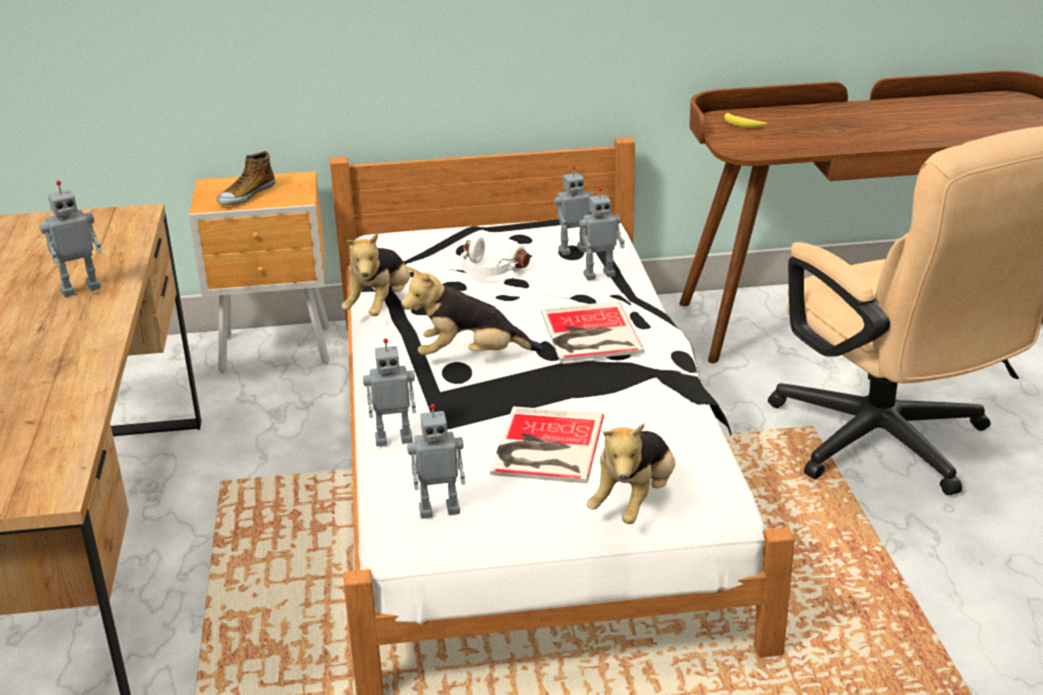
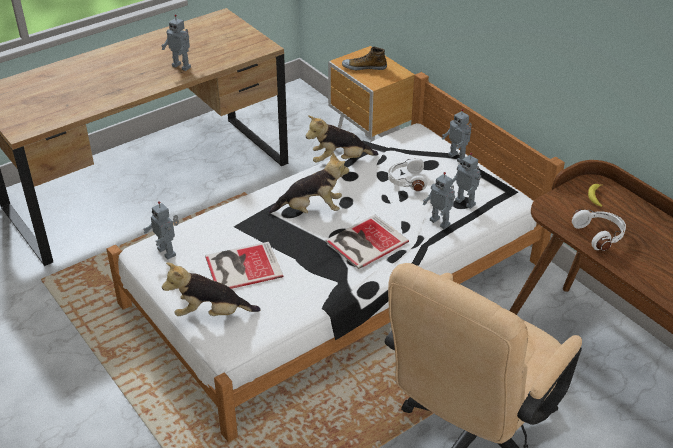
camera: 60 degrees right, 10 degrees up
toy robot [363,339,416,446] -> toy robot moved to [442,109,472,163]
plush toy [401,267,543,355] -> plush toy turned 120 degrees clockwise [269,152,349,214]
none -> white headphones [572,209,626,251]

